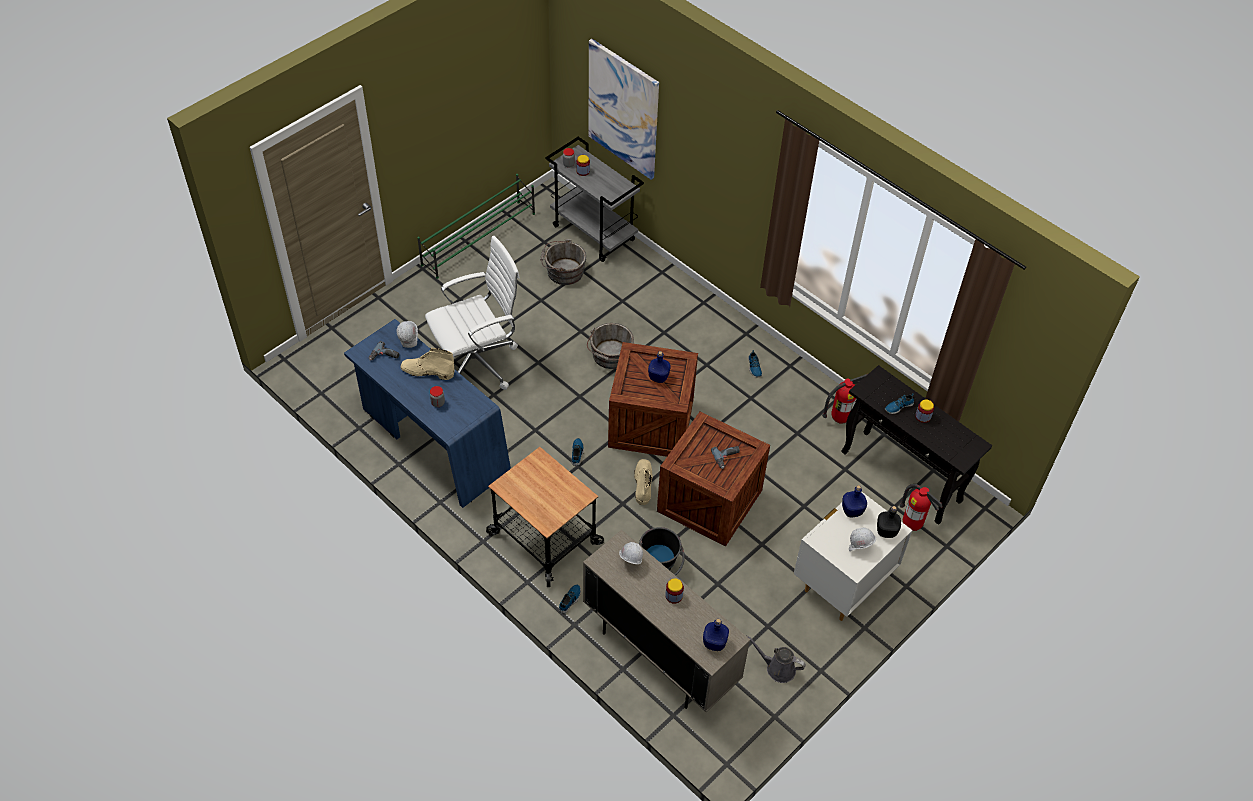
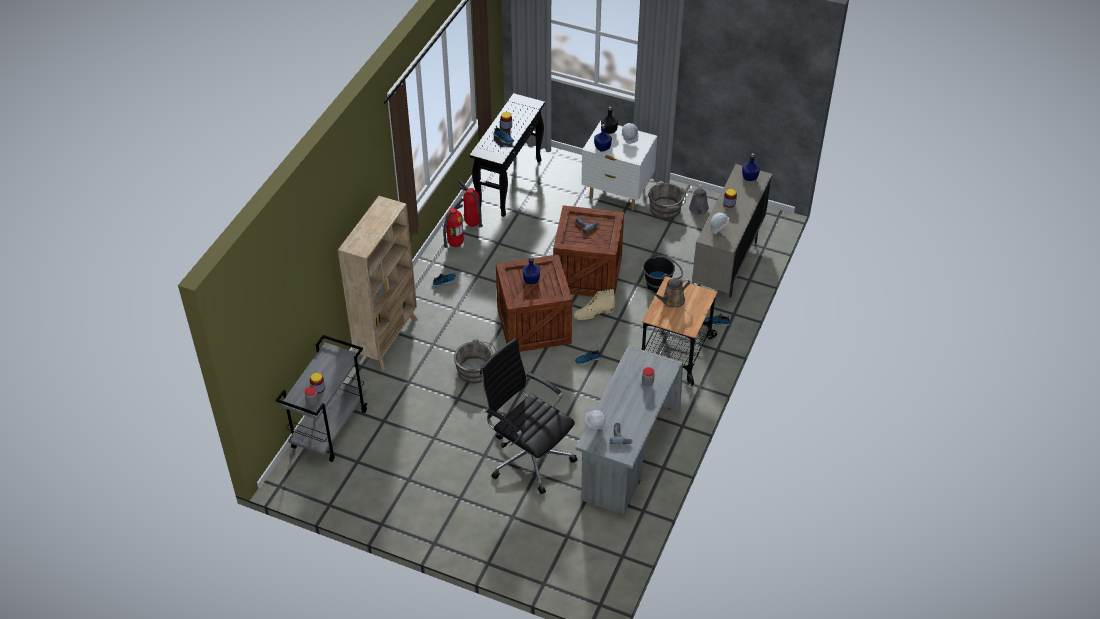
camera: 110 degrees left, 5 degrees down
blue desk [344,319,511,508] -> grey desk [575,346,683,515]
beige boot [401,348,455,380] -> none
green shoe rack [417,174,535,279] -> none
white office chair [425,236,520,390] -> black office chair [480,338,577,494]
grey bucket [540,239,586,285] -> grey bucket moved to [649,183,686,219]
picture [588,39,659,180] -> none
fire extinguisher [899,484,942,531] -> fire extinguisher moved to [443,198,464,248]
none -> beige bookcase [338,196,418,370]
none -> brown watering can [646,278,690,307]

